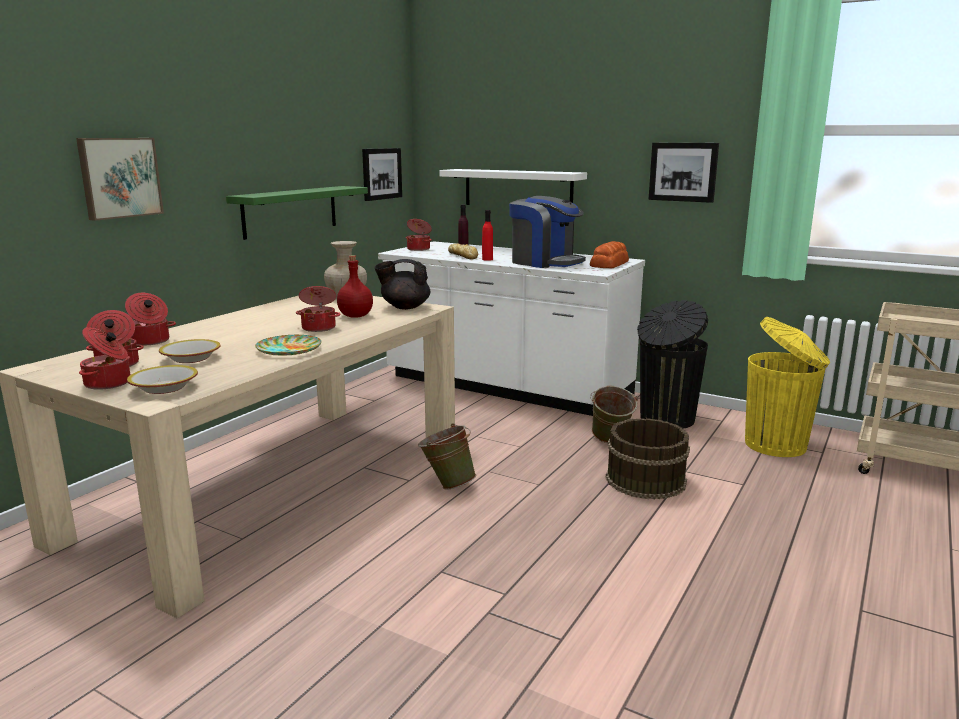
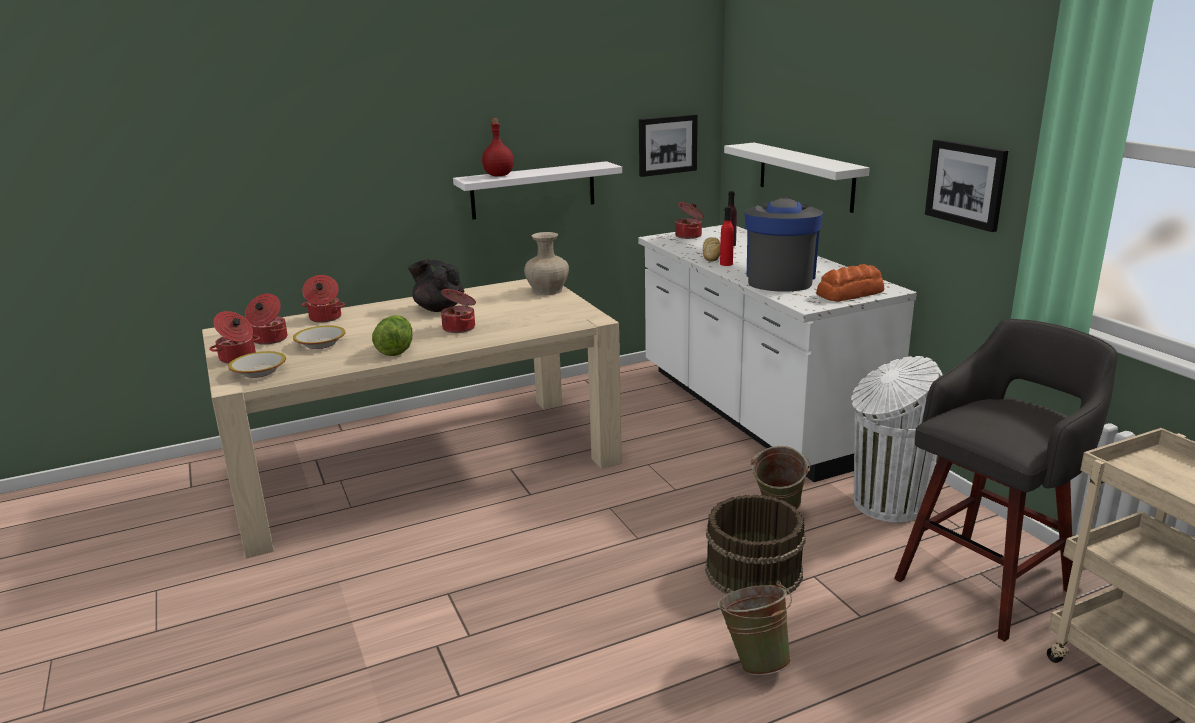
camera: 35 degrees right, 5 degrees up
picture [76,138,164,221] -> none
green shelf [226,186,368,240] -> white shelf [453,161,622,220]
plate [255,335,322,356] -> lettuce [372,315,412,356]
red bottle [337,255,373,318] -> red bottle moved to [482,119,514,176]
black teapot [374,259,430,310] -> black teapot moved to [408,260,464,312]
green bucket [418,423,476,490] -> green bucket moved to [717,581,792,675]
coffee machine [509,196,586,268] -> coffee machine turned 150 degrees counterclockwise [745,197,823,292]
black trash can [637,300,708,429] -> white trash can [851,356,942,523]
yellow trash can [745,317,830,457] -> grey stool [894,319,1118,642]

